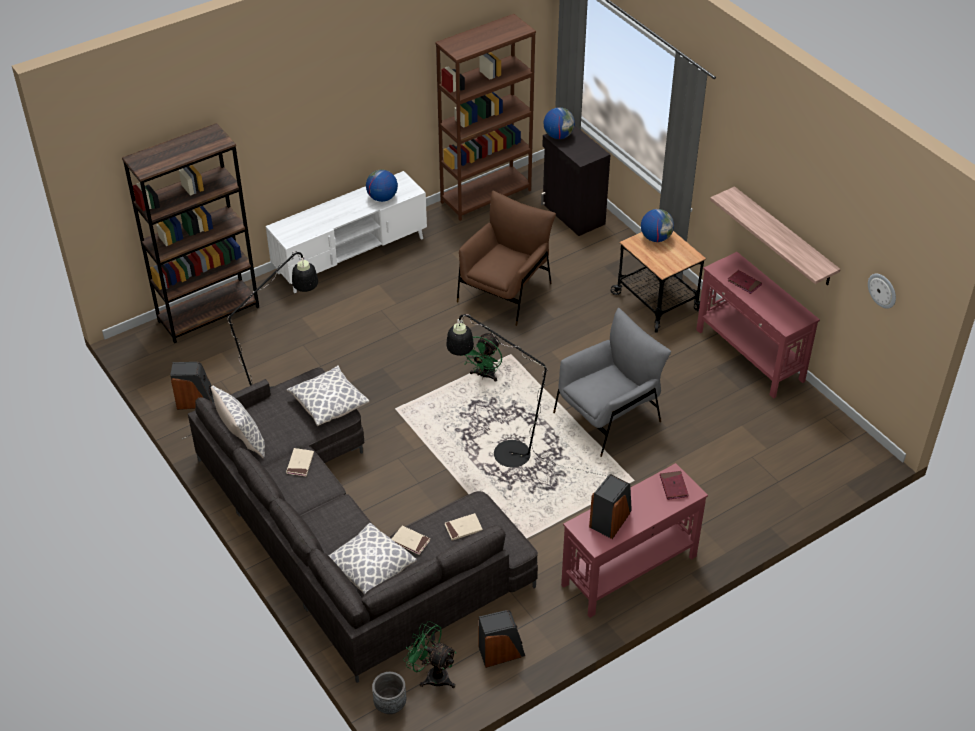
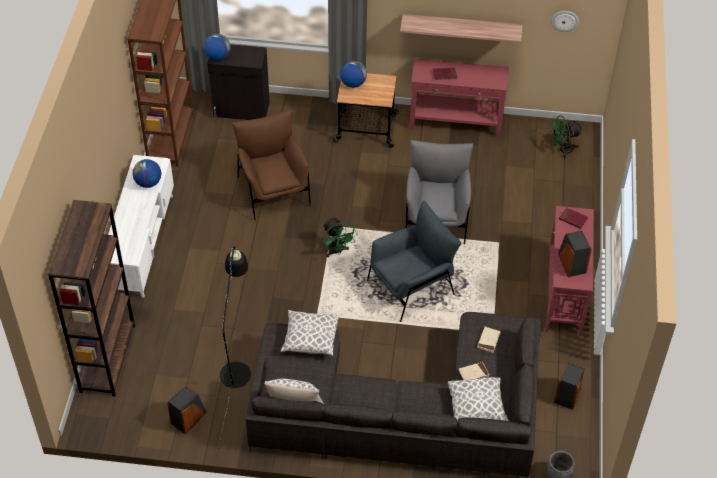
camera: 50 degrees left, 5 degrees up
beige book [286,448,314,477] -> none
green fan [403,621,456,688] -> green fan moved to [550,115,582,158]
black floor lamp [446,314,608,477] -> grey armchair [367,201,461,322]

